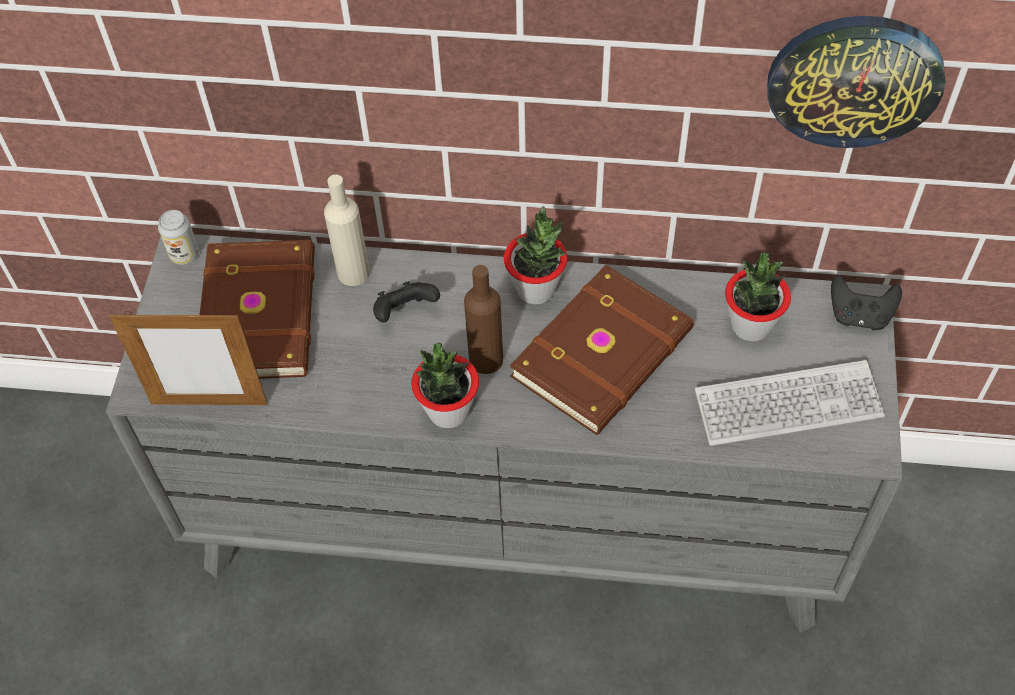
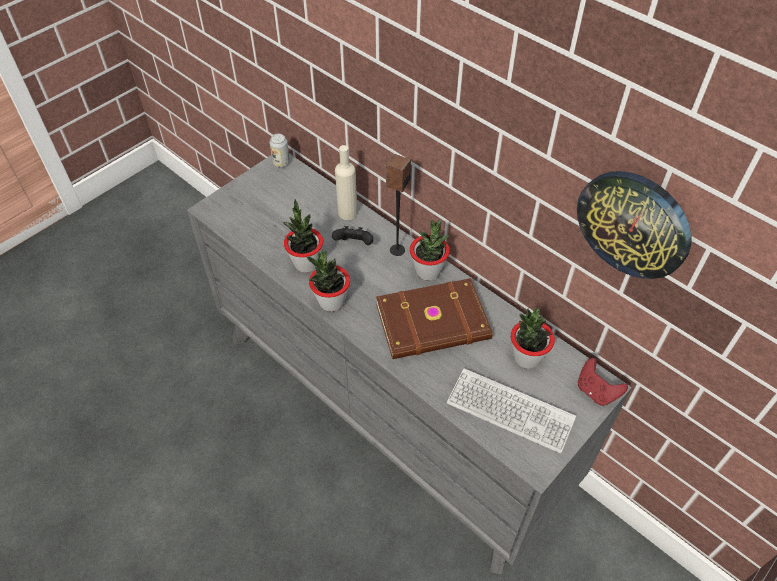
camera: 35 degrees right, 5 degrees down
picture frame [109,311,268,405] -> none
brown book [200,240,315,379] -> none
brown bottle [464,265,503,374] -> none
black game controller [831,275,902,330] -> red game controller [578,358,628,406]
none -> potted plant [283,199,323,273]
none -> speaker [386,154,411,256]

